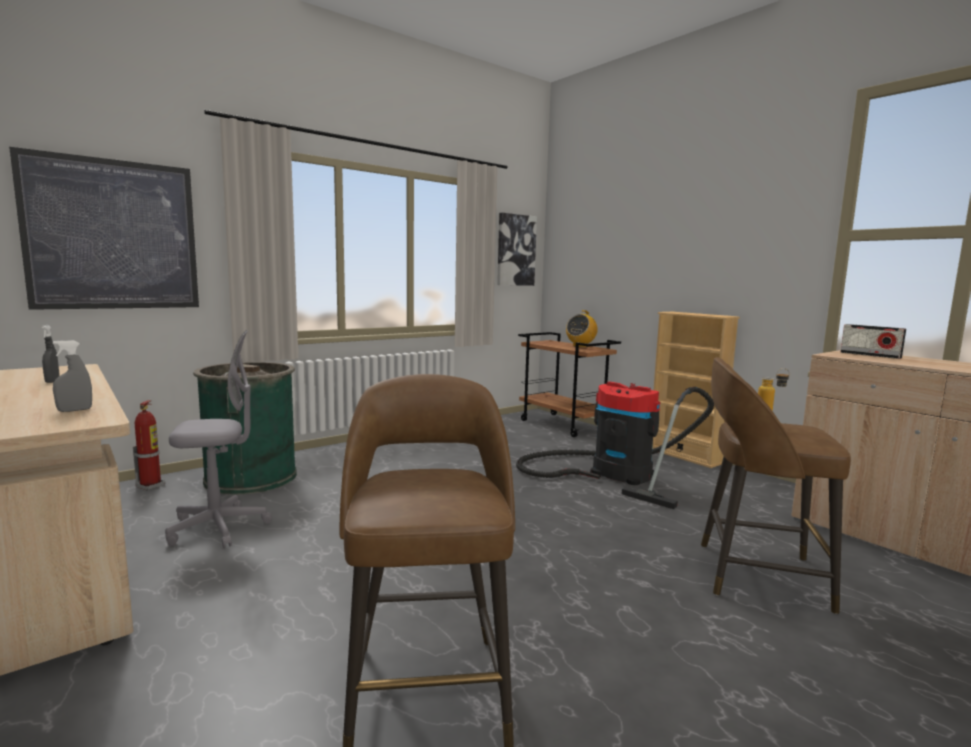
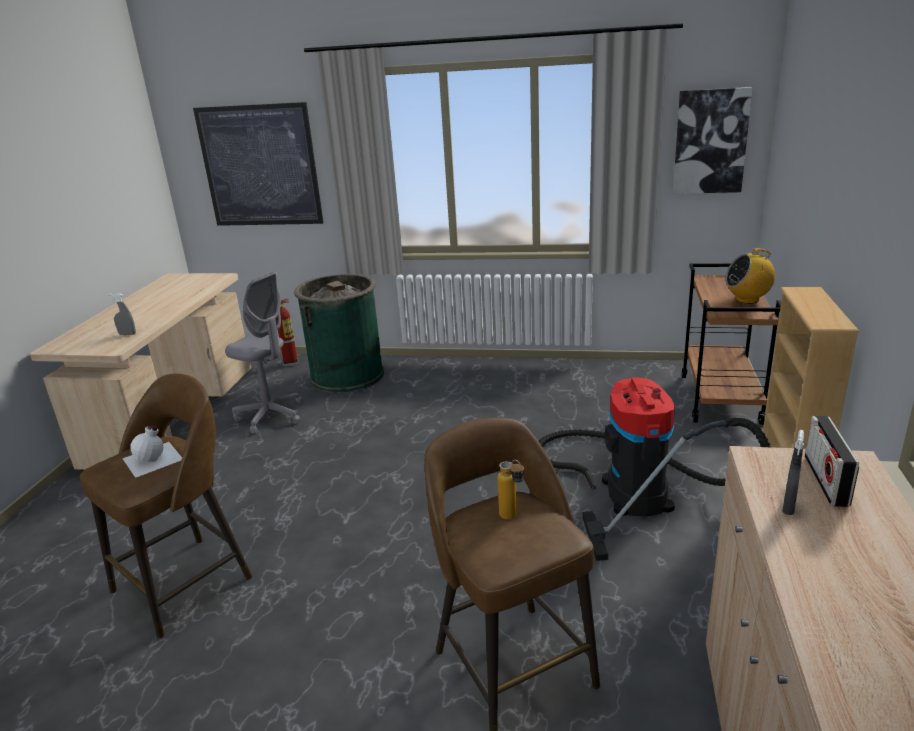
camera: 50 degrees right, 15 degrees up
grey spray bottle [41,325,59,383] -> grey spray bottle moved to [782,430,804,515]
none -> white bottle [122,425,182,478]

